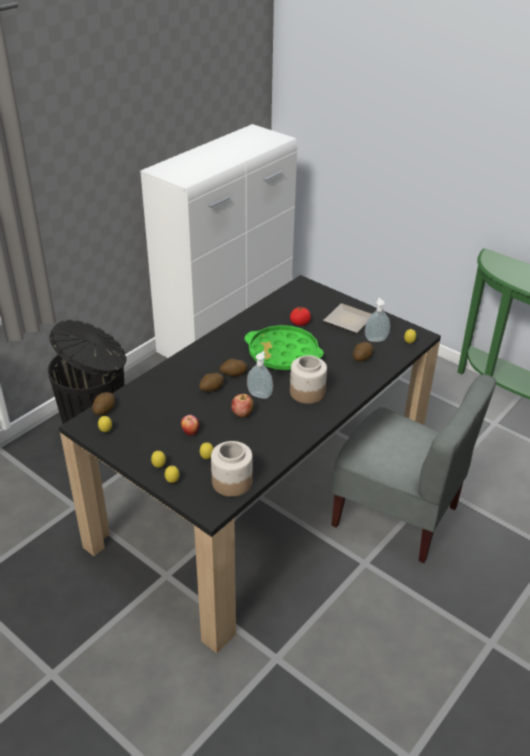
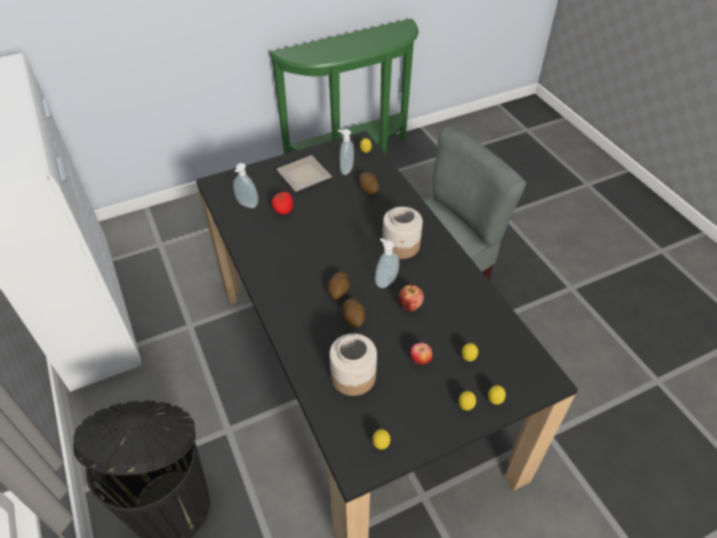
camera: 65 degrees left, 10 degrees up
potato [92,392,115,415] -> none
jar [211,441,253,497] -> jar moved to [329,333,377,396]
green tray [245,325,324,370] -> none
none -> soap dispenser [233,163,258,208]

